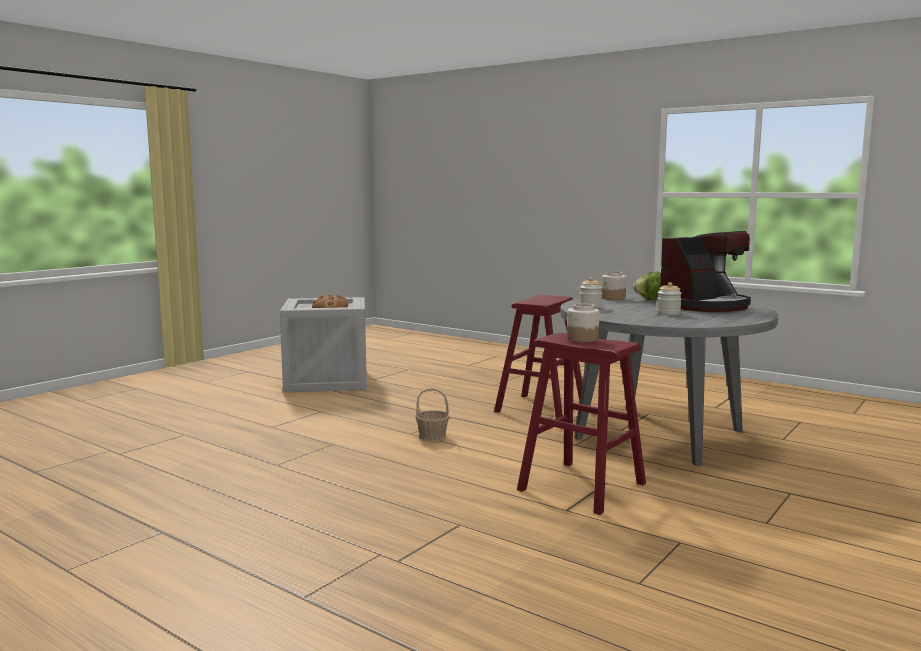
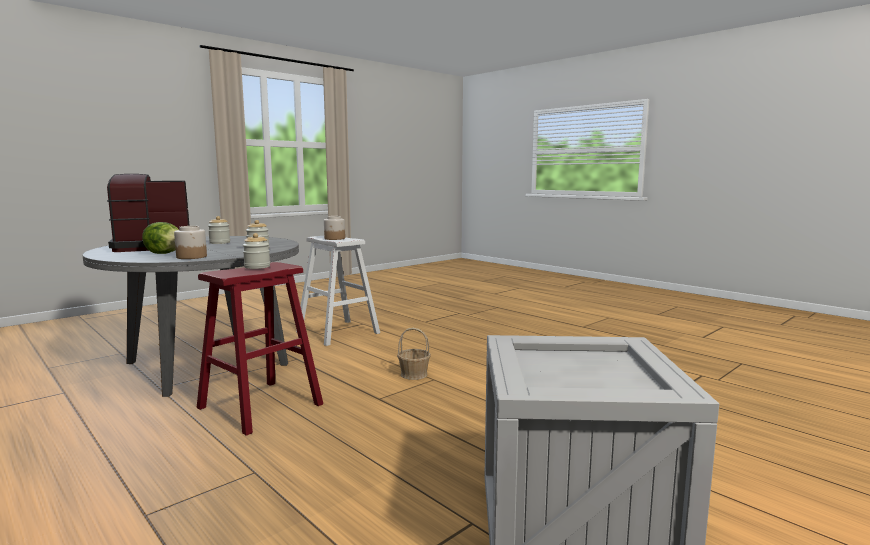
camera: 170 degrees left, 0 degrees up
bread [312,294,348,308] -> none
red stool [517,333,646,515] -> white stool [296,236,380,346]
none -> jar [243,233,270,269]

